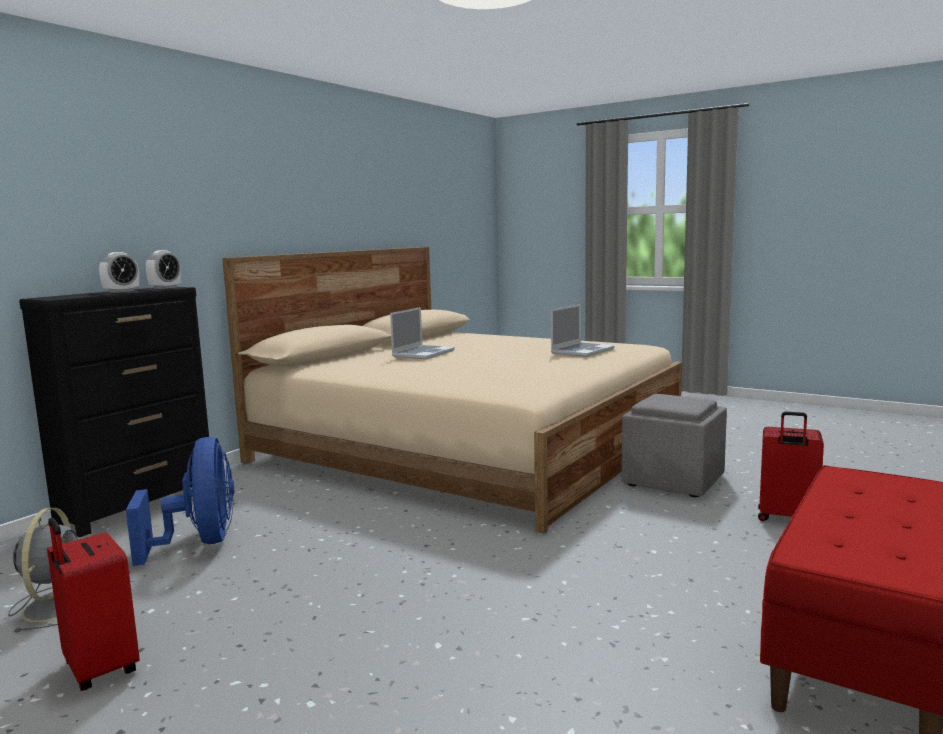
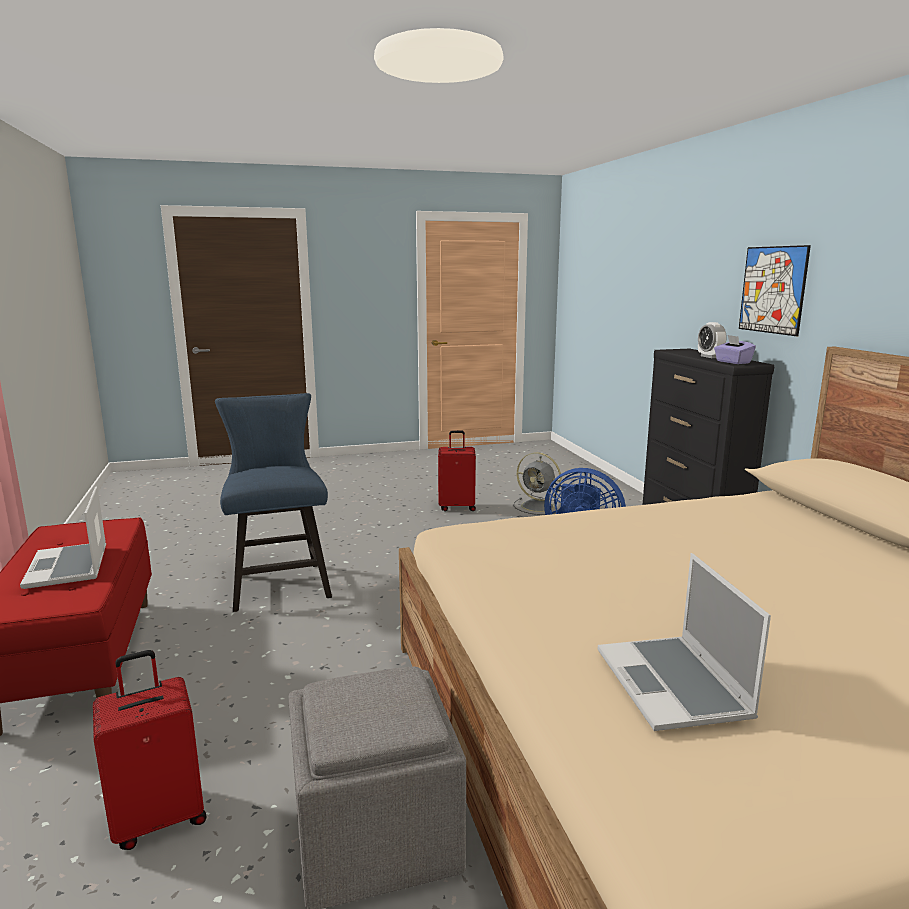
camera: 130 degrees right, 5 degrees up
alarm clock [146,250,181,289] -> purple tissue box [714,335,756,364]
laptop [390,307,455,359] -> laptop moved to [20,486,106,589]
none -> blue chair [215,393,332,612]
none -> picture [739,245,811,336]

